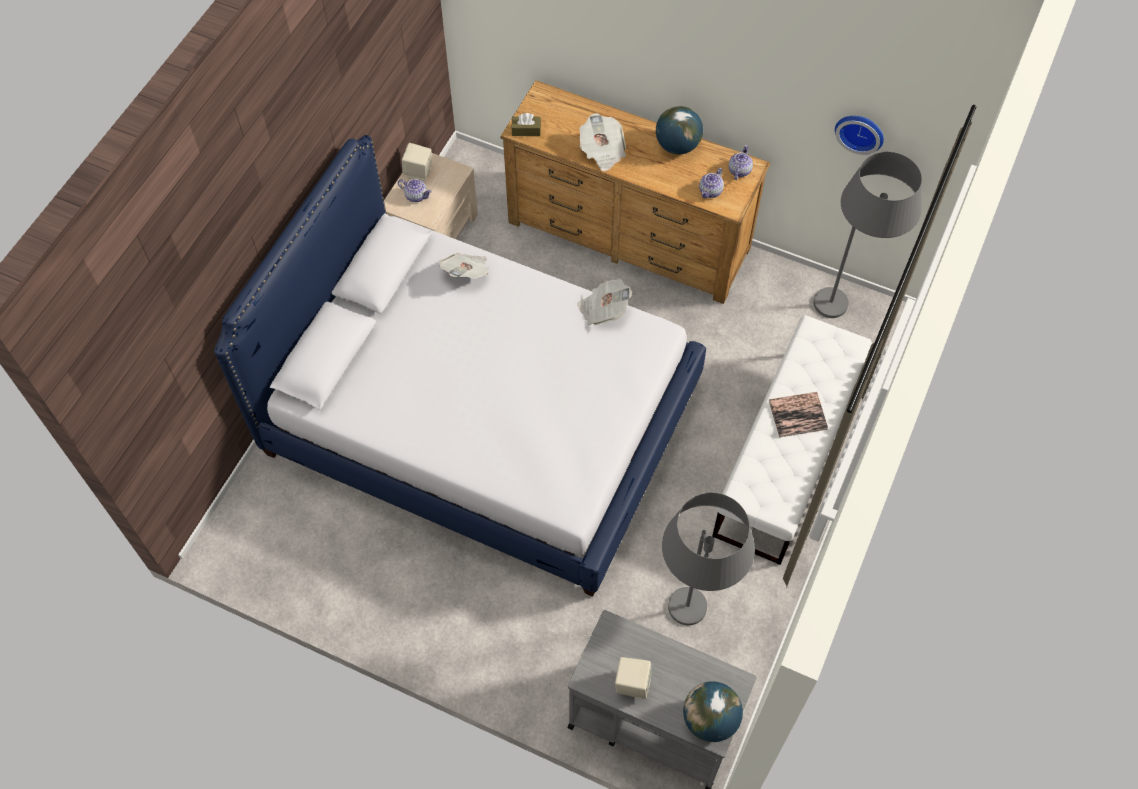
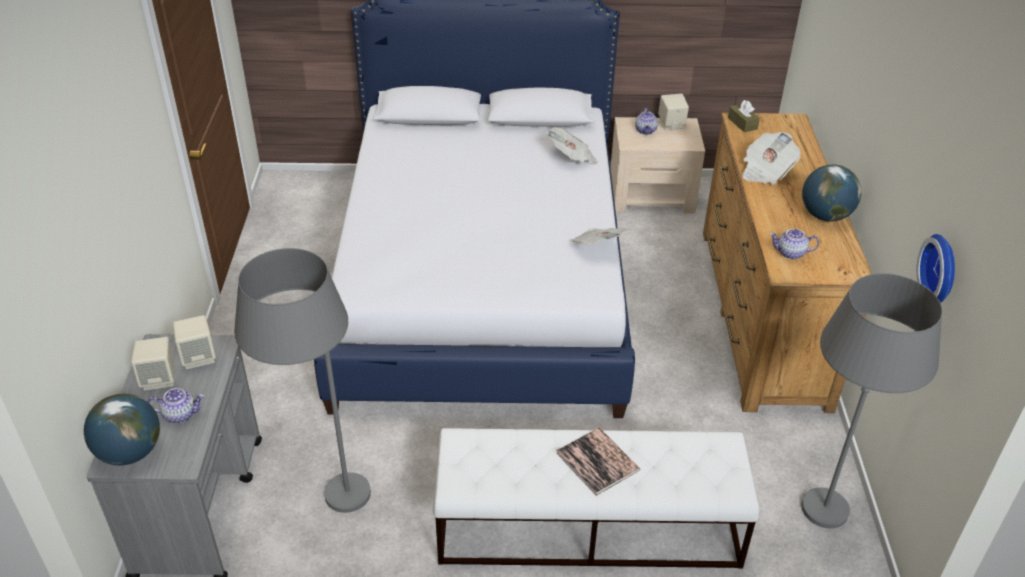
camera: 65 degrees right, 20 degrees down
teapot [729,145,753,180] -> teapot moved to [147,388,204,423]
none -> beige speaker [173,315,216,369]

